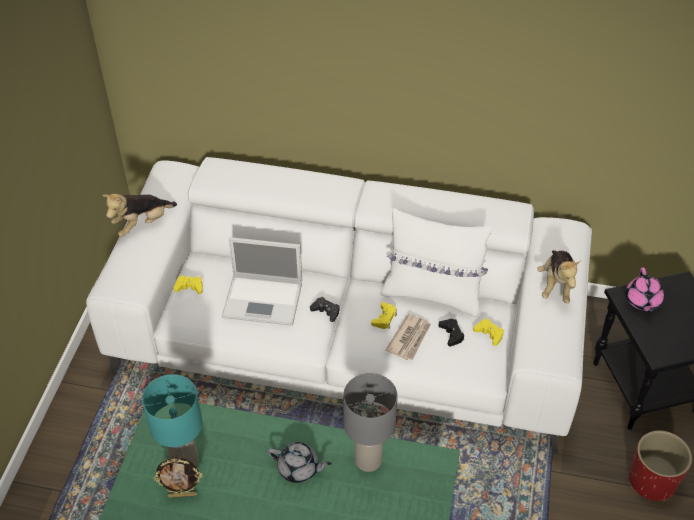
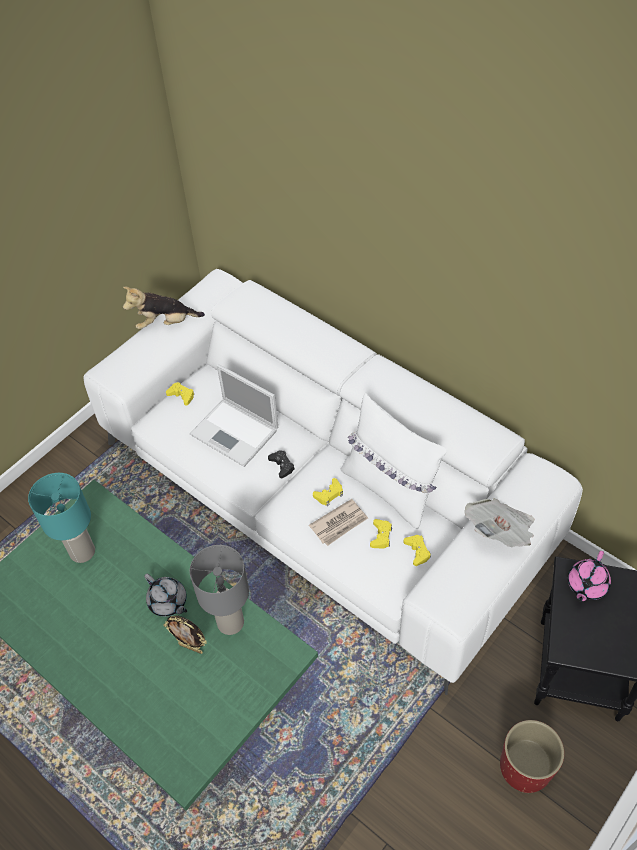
camera: 30 degrees right, 5 degrees up
picture frame [153,457,203,498] -> picture frame moved to [163,615,207,654]
black game controller [438,319,464,346] -> yellow game controller [370,519,392,549]
plush toy [537,250,581,303] -> newspaper [465,498,535,547]

